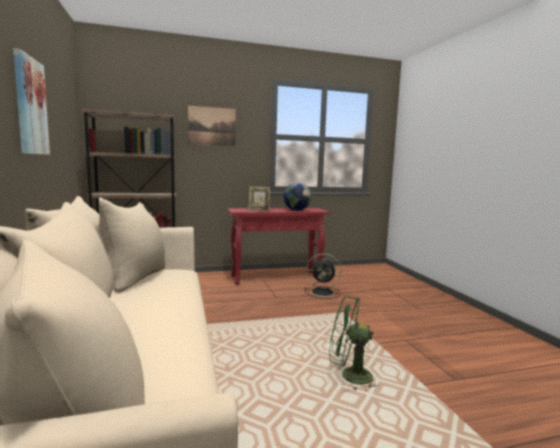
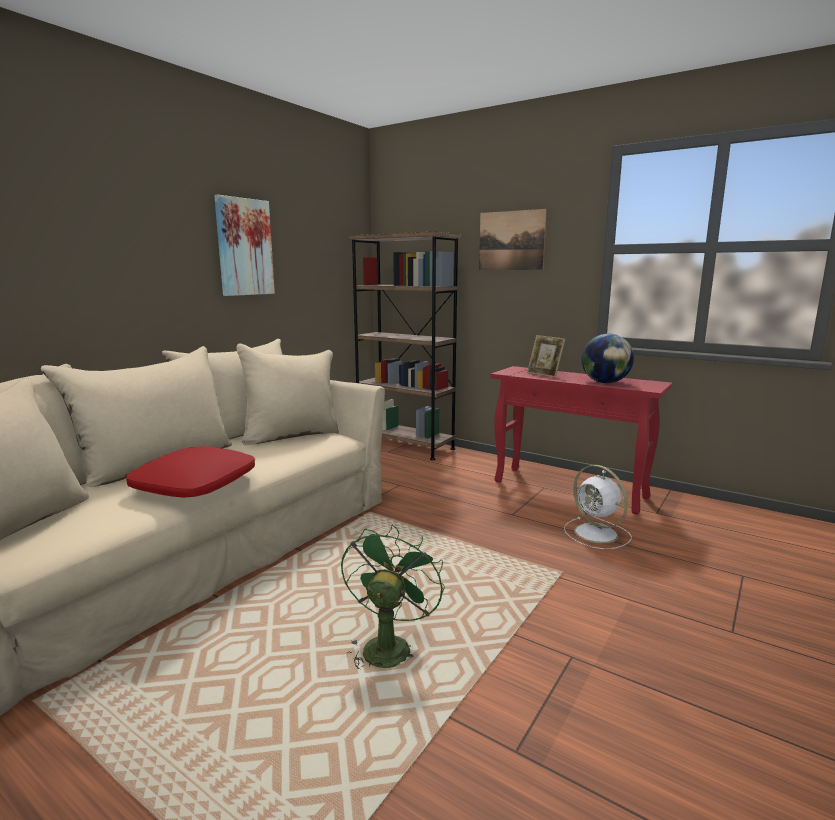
camera: 50 degrees right, 5 degrees up
black fan [305,254,342,299] -> white fan [564,465,632,549]
green fan [329,296,378,391] -> green fan turned 45 degrees clockwise [341,524,445,669]
none -> red pillow [126,446,255,498]

